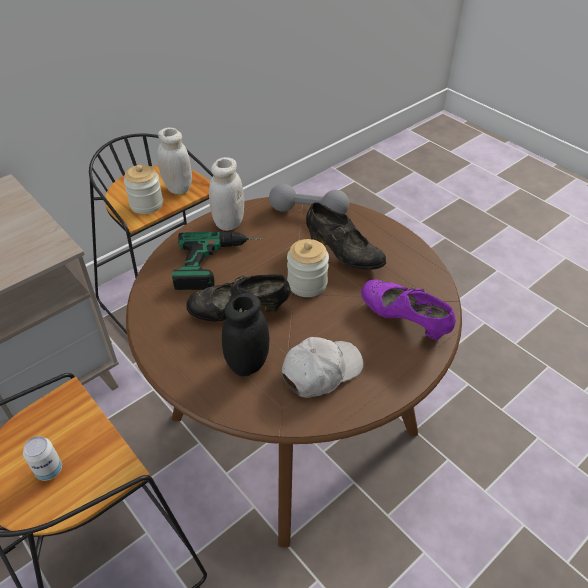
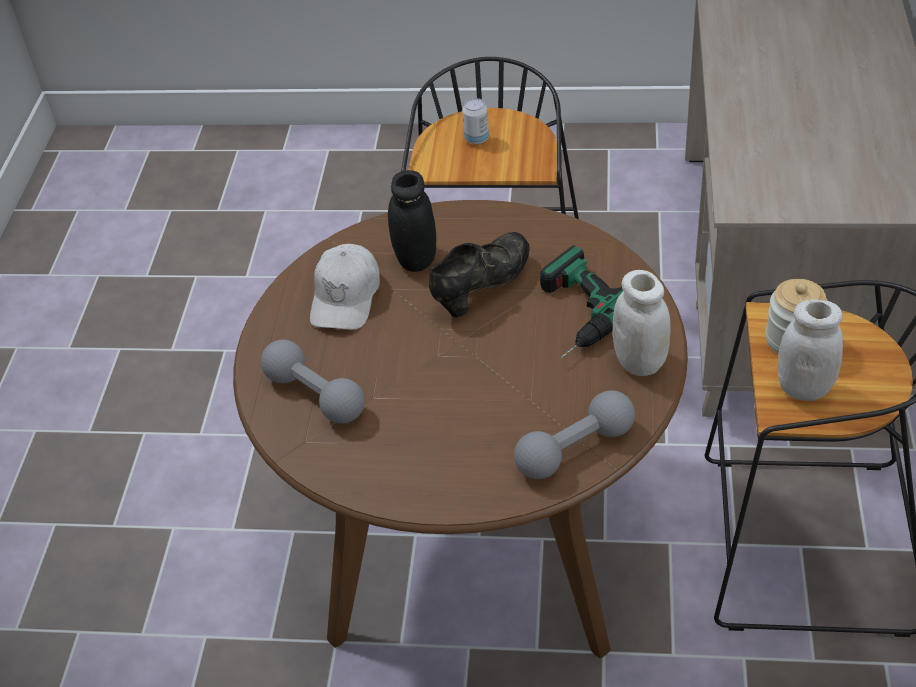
camera: 140 degrees right, 0 degrees up
jar [287,239,329,297] -> none
black shoe [306,202,386,270] -> none
purple shoe [361,279,456,340] -> grey dumbbell [261,339,365,424]

